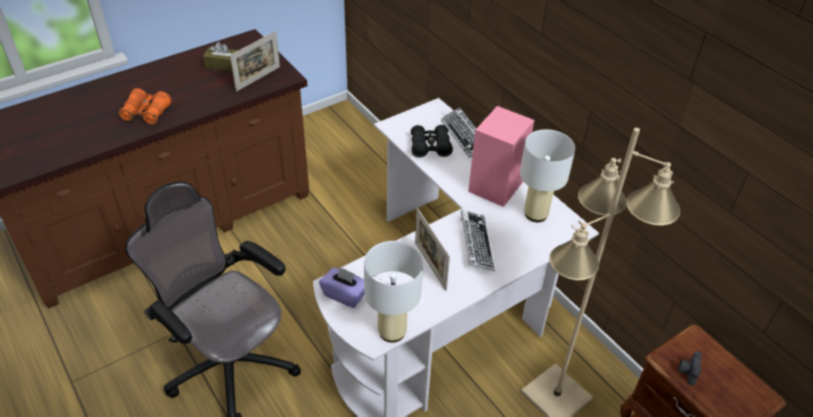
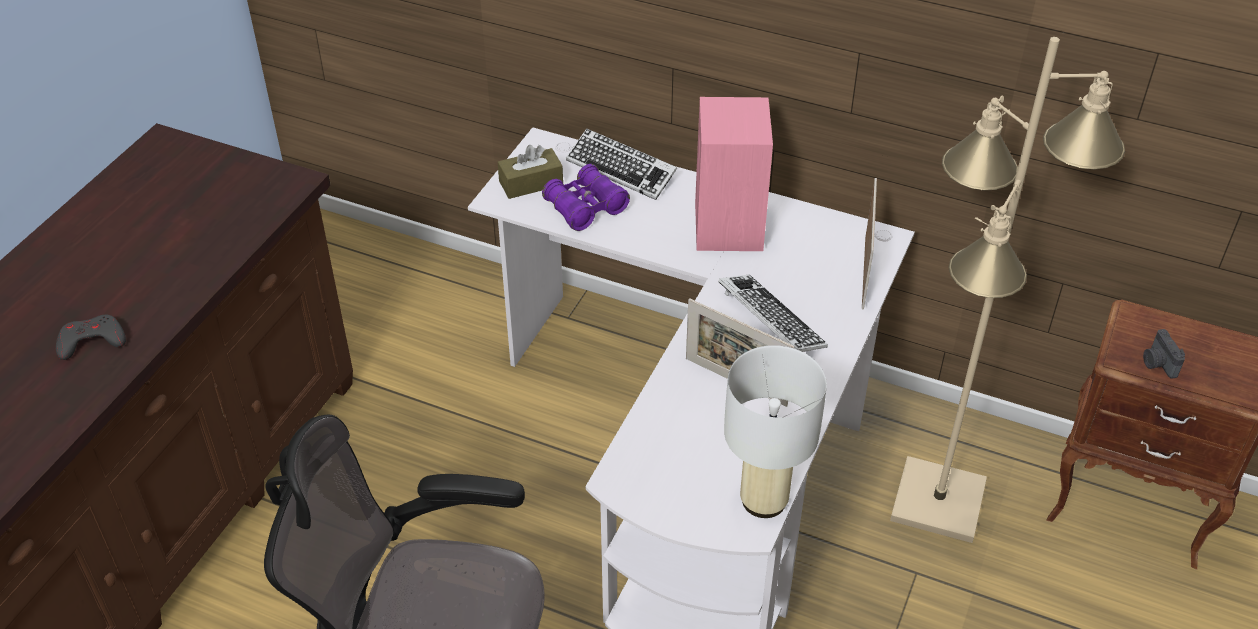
camera: 30 degrees left, 0 degrees up
orange binoculars [118,88,171,124] -> grey game controller [56,315,126,360]
brown tissue box [203,42,238,71] -> brown tissue box moved to [498,145,563,199]
picture frame [230,31,280,92] -> picture frame moved to [862,178,877,310]
purple tissue box [319,266,365,308] -> none
black binoculars [411,125,453,157] -> purple binoculars [542,164,630,231]
white table lamp [520,129,575,222] -> none

